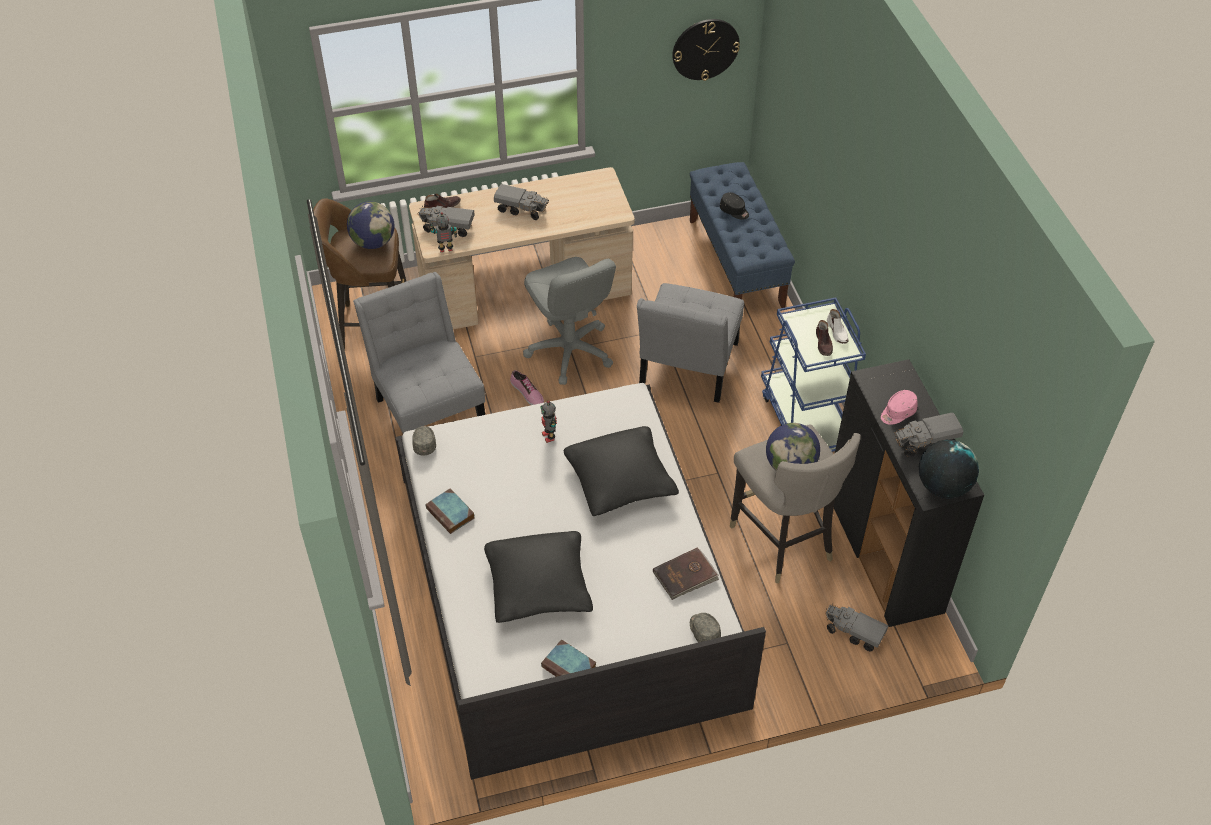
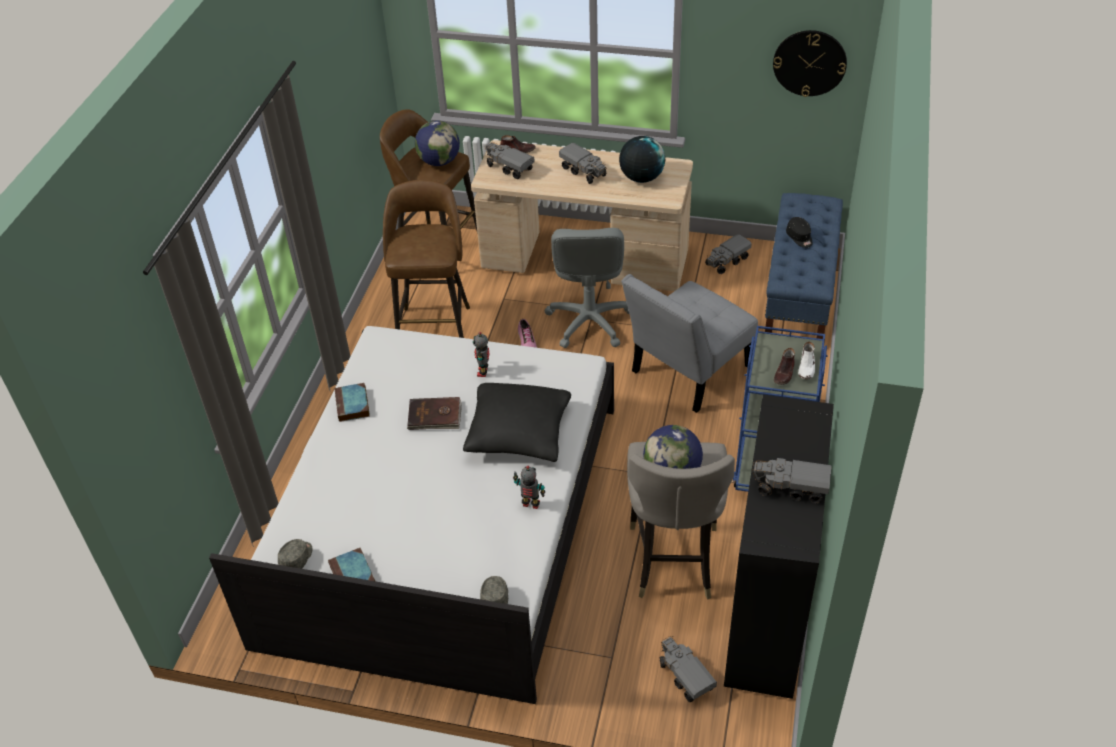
camera: 30 degrees right, 5 degrees down
grey chair [353,272,485,433] -> brown stool [383,180,470,338]
grey cap [412,426,436,456] -> grey cap moved to [278,539,312,569]
toy robot [430,212,457,252] -> toy robot moved to [513,465,545,509]
black pillow [484,531,593,623] -> none
brown book [653,547,719,600] -> brown book moved to [407,397,462,430]
pink cap [881,390,918,425] -> none
globe [919,440,979,498] -> globe moved to [619,136,665,183]
none -> toy truck [705,234,752,274]

